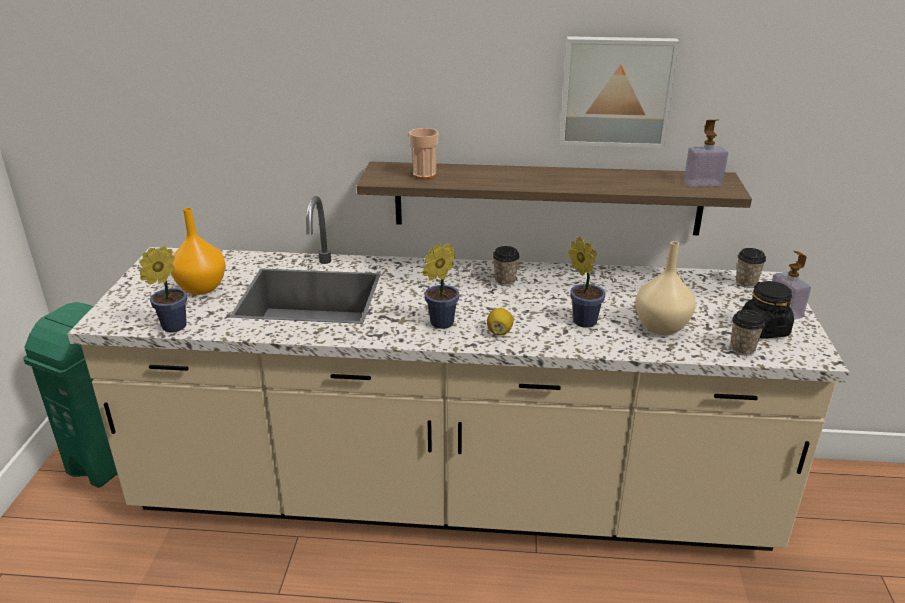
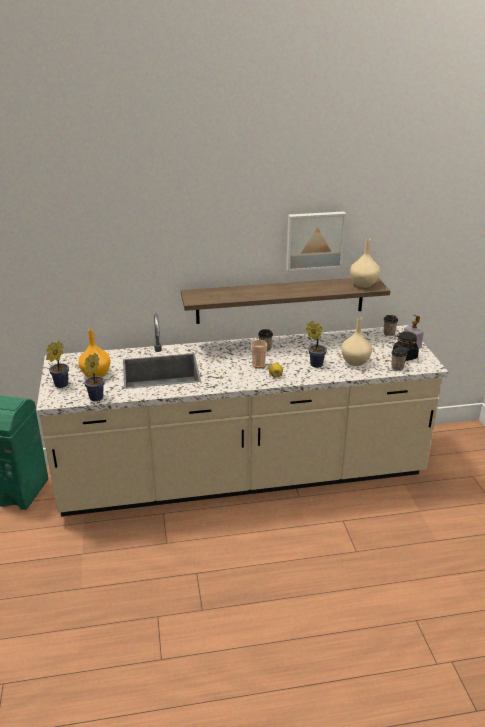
camera: 15 degrees left, 0 degrees up
cup [409,128,438,179] -> cup moved to [251,340,267,368]
potted plant [423,243,459,329] -> potted plant moved to [46,341,69,388]
soap dispenser [684,120,728,187] -> beige vase [350,239,380,288]

